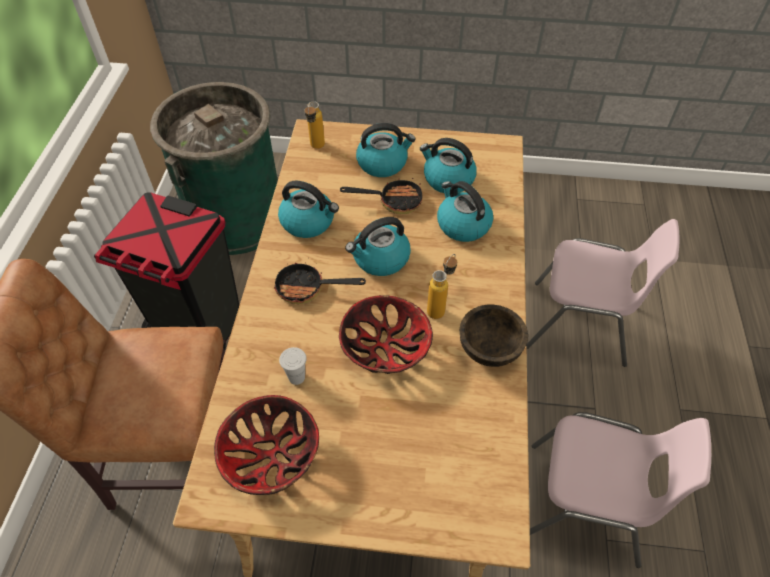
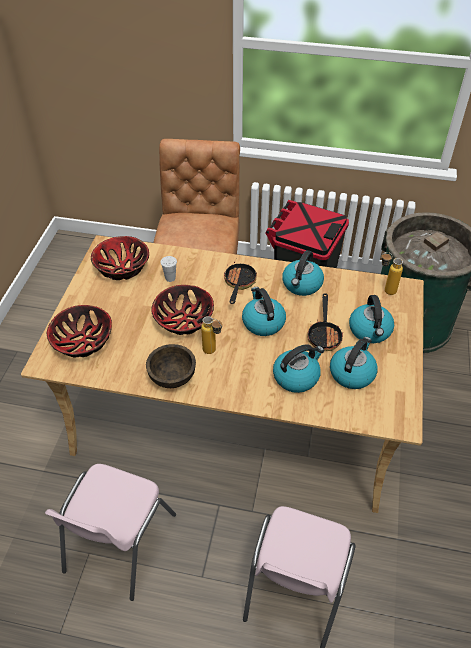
camera: 95 degrees right, 5 degrees down
none -> bowl [47,305,112,358]

